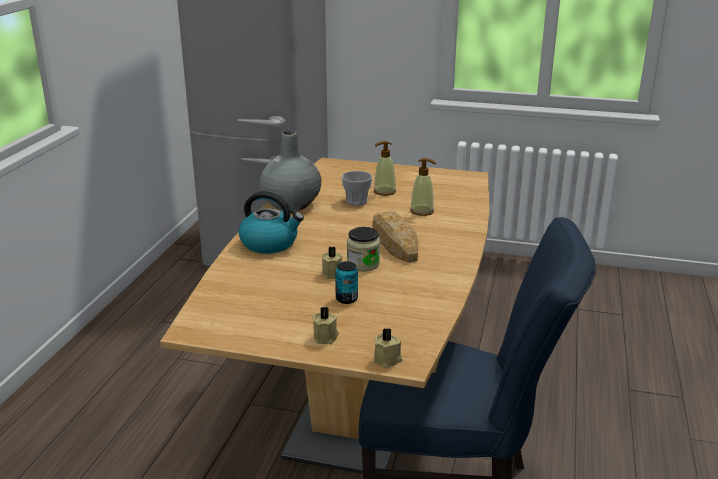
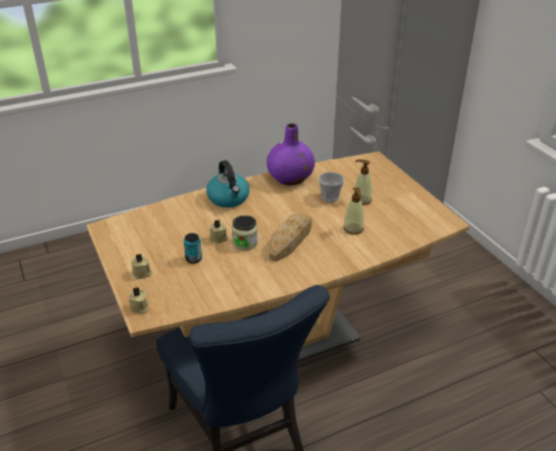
camera: 50 degrees right, 10 degrees up
grey vase [260,131,321,211] -> purple vase [267,123,315,185]

